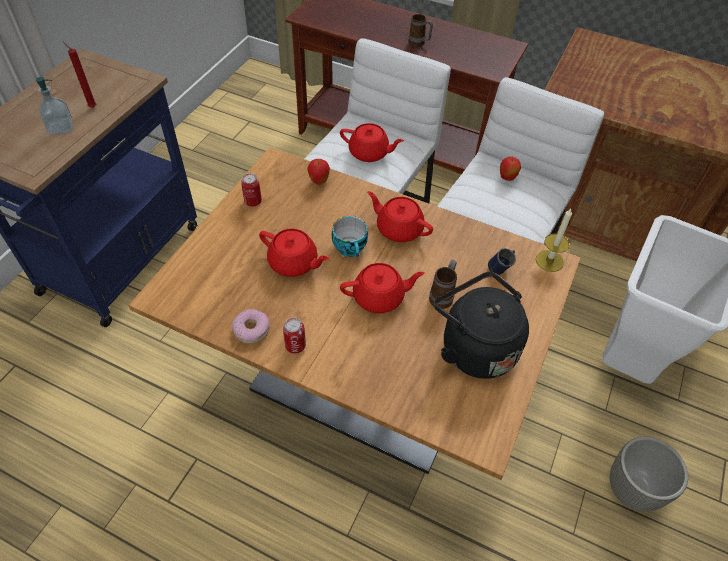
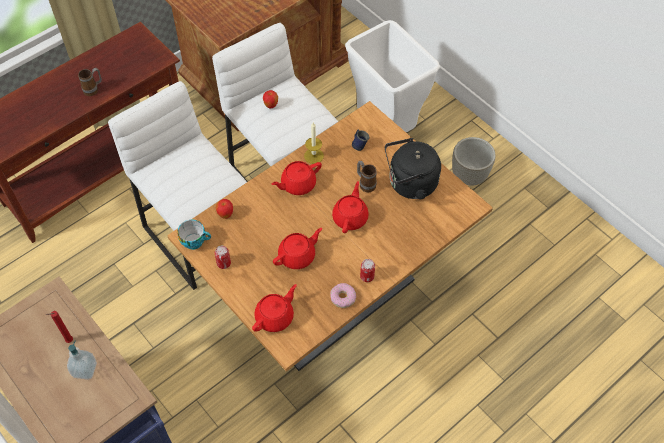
camera: 65 degrees left, 5 degrees up
cup [331,216,368,257] -> cup moved to [178,220,211,250]
red teapot [340,123,404,162] -> red teapot moved to [252,284,297,332]
candle [536,209,572,272] -> candle moved to [304,122,324,164]

